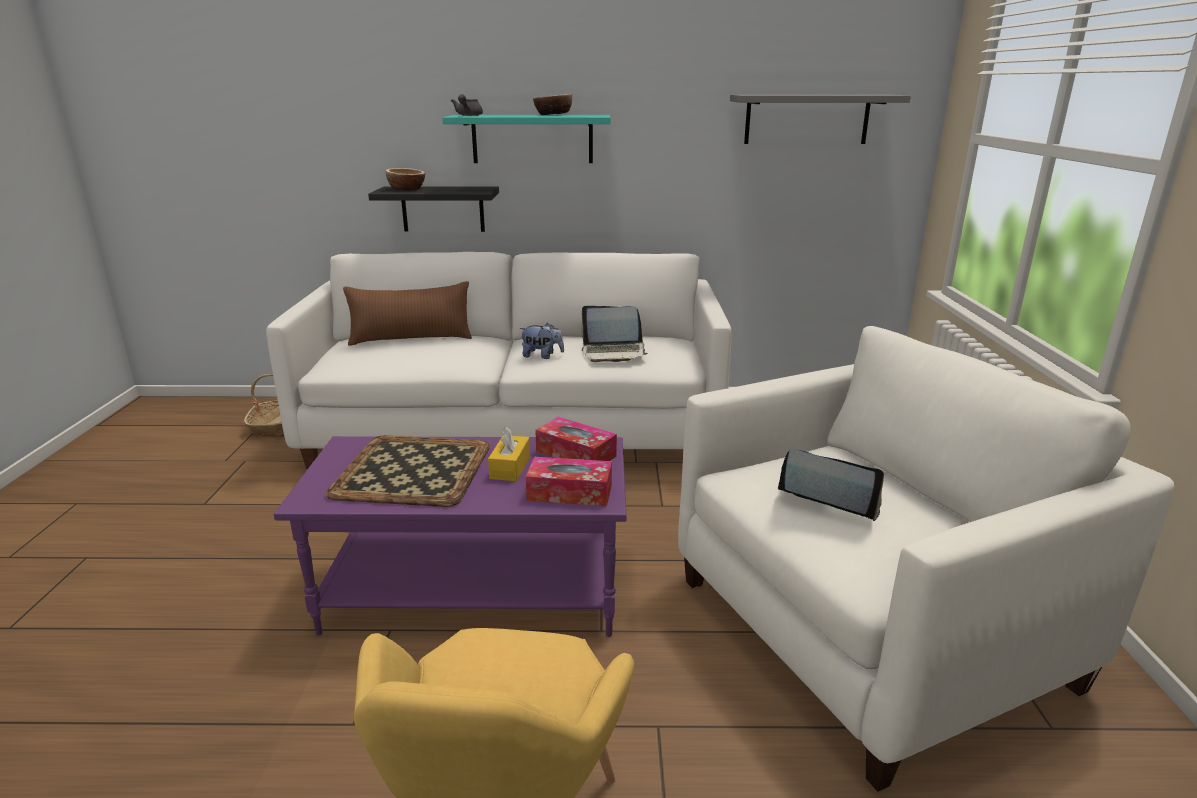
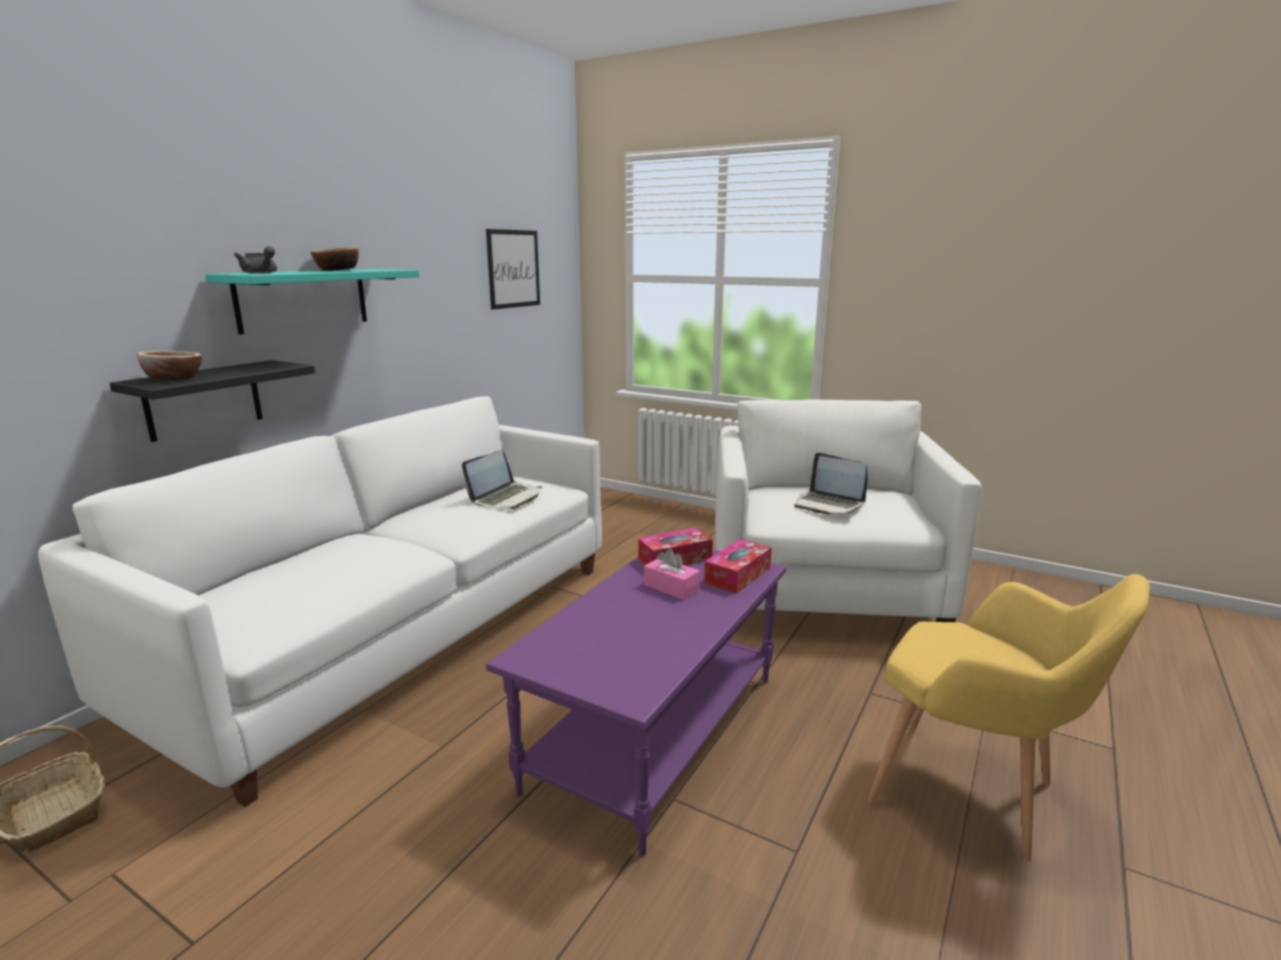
camera: 60 degrees left, 5 degrees down
tray [326,435,490,507] -> none
brown pillow [343,281,472,346] -> none
yellow tissue box [488,427,530,481] -> pink tissue box [644,549,700,600]
plush toy [519,322,564,359] -> none
grey shelf [730,94,911,144] -> picture [486,229,540,310]
laptop [778,449,884,521] -> laptop turned 105 degrees counterclockwise [794,453,868,514]

